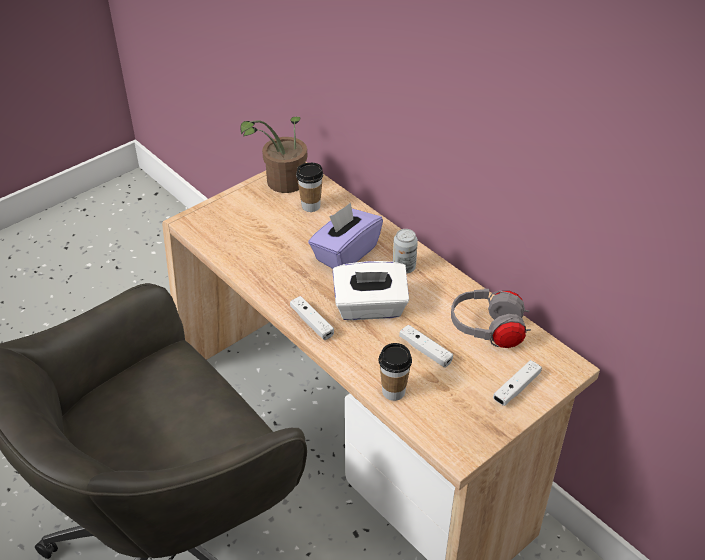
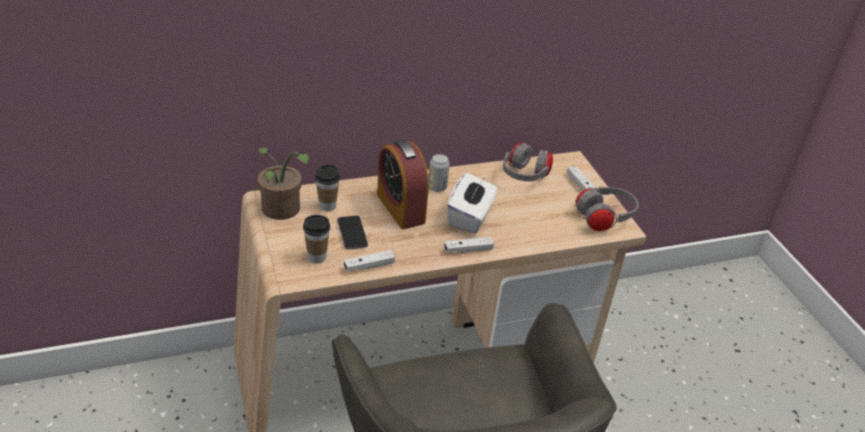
camera: 70 degrees left, 5 degrees down
purple tissue box [308,202,383,269] -> alarm clock [377,140,429,229]
cup [379,343,412,401] -> cup moved to [303,215,330,263]
white game controller [399,325,453,368] -> white game controller moved to [344,250,395,272]
none -> phone [337,216,368,249]
none -> grey headphones [574,186,639,231]

